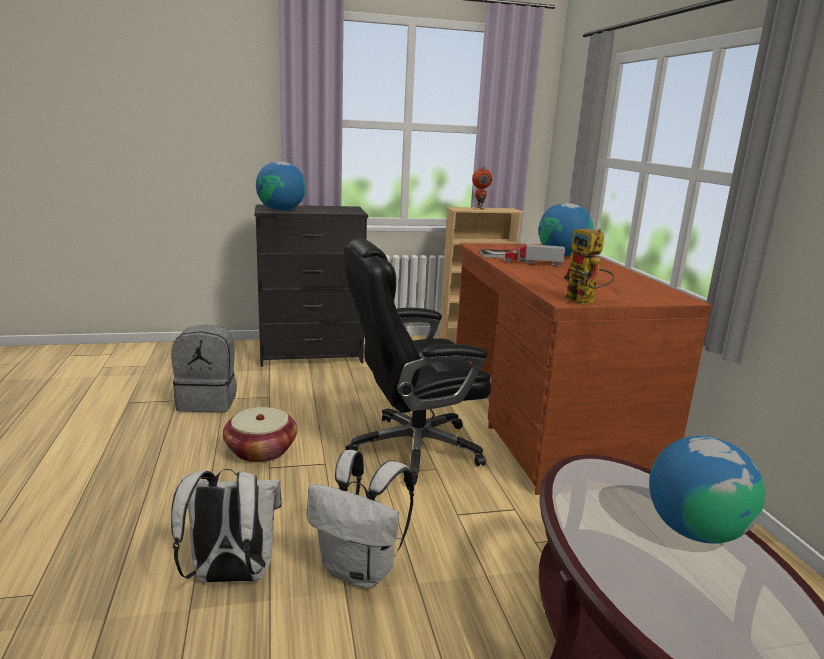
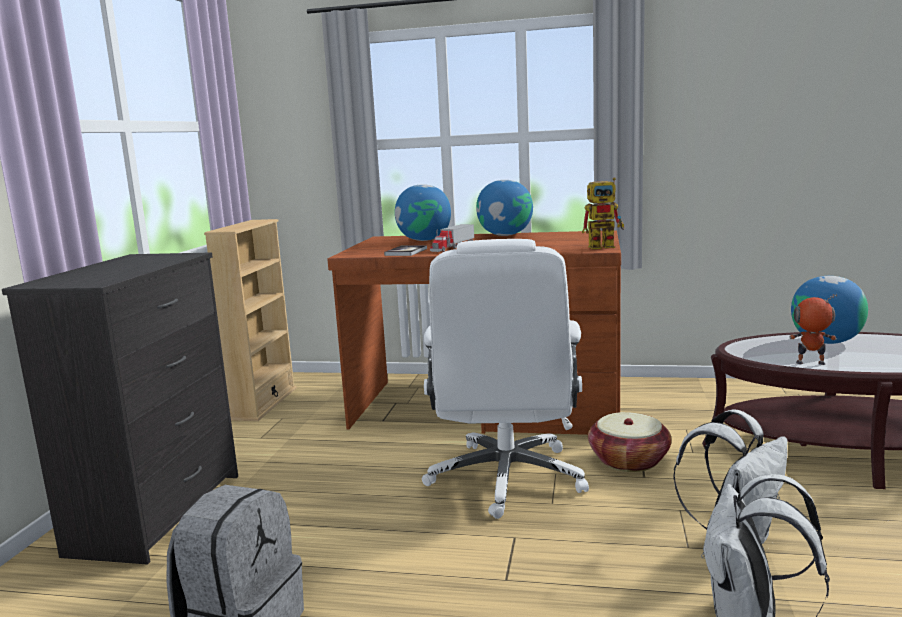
camera: 65 degrees left, 5 degrees down
basket [223,407,297,462] -> basket moved to [588,412,672,472]
globe [256,162,306,211] -> globe moved to [476,180,533,236]
black office chair [345,239,492,485] -> white office chair [422,239,589,519]
toy robot [472,166,492,210] -> toy robot moved to [789,294,837,365]

